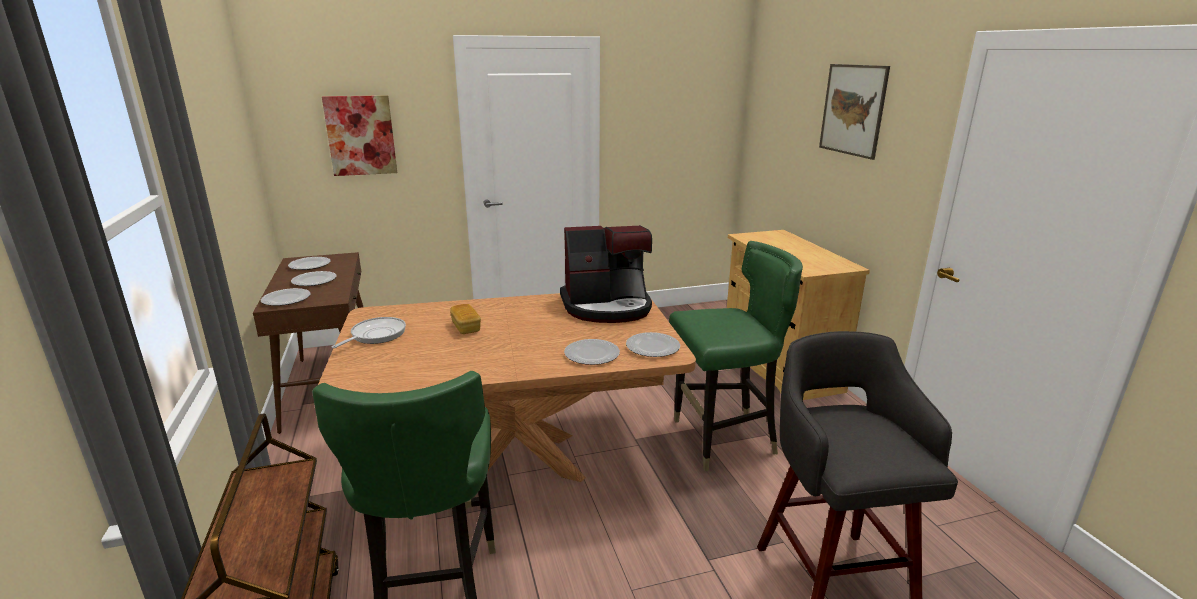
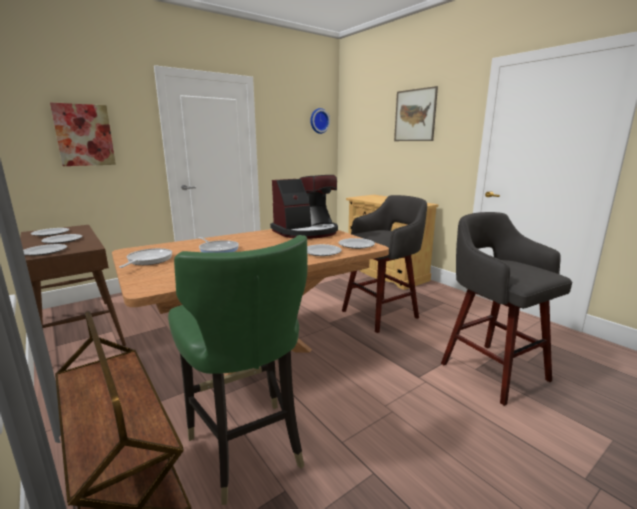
camera: 20 degrees left, 5 degrees down
bread [450,304,481,334] -> frying pan [198,237,239,253]
green chair [669,241,803,471] -> grey stool [342,195,427,333]
none -> wall clock [310,108,330,134]

